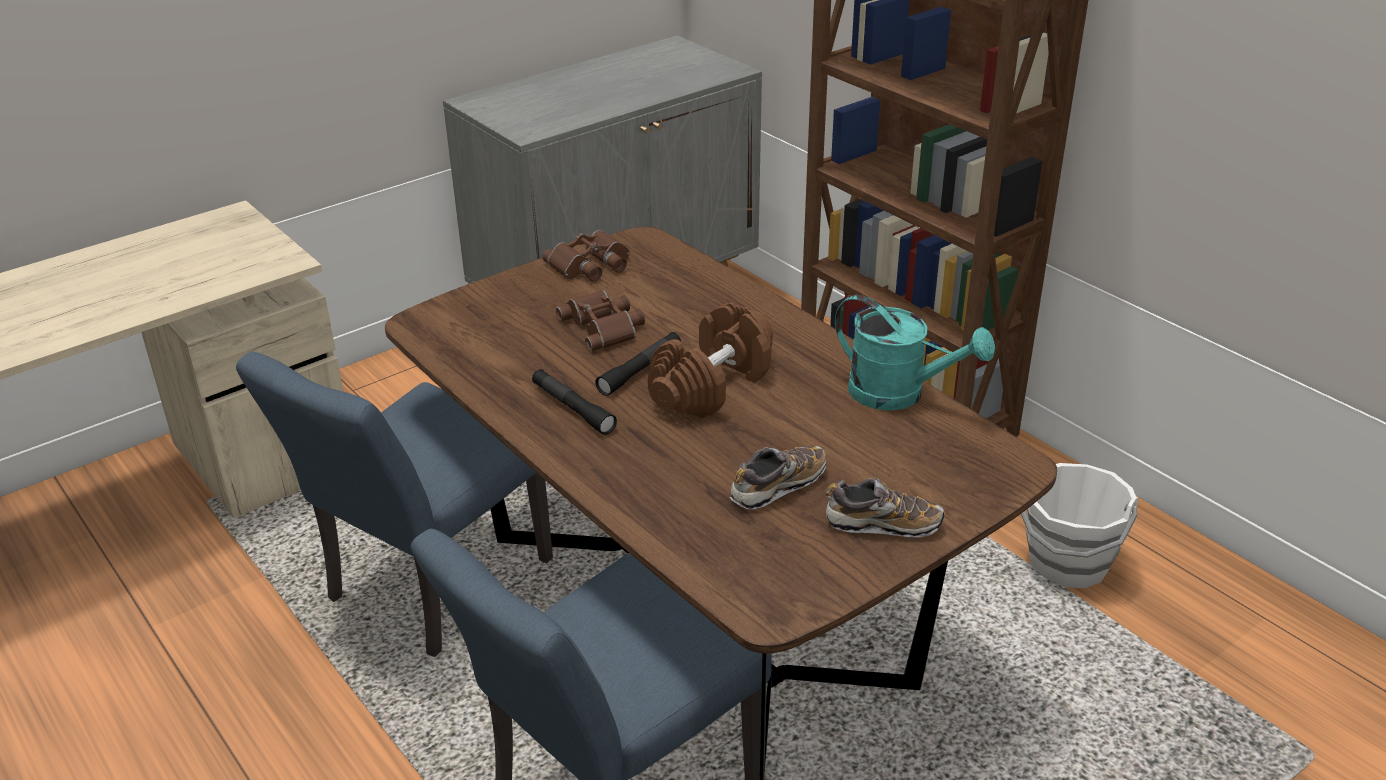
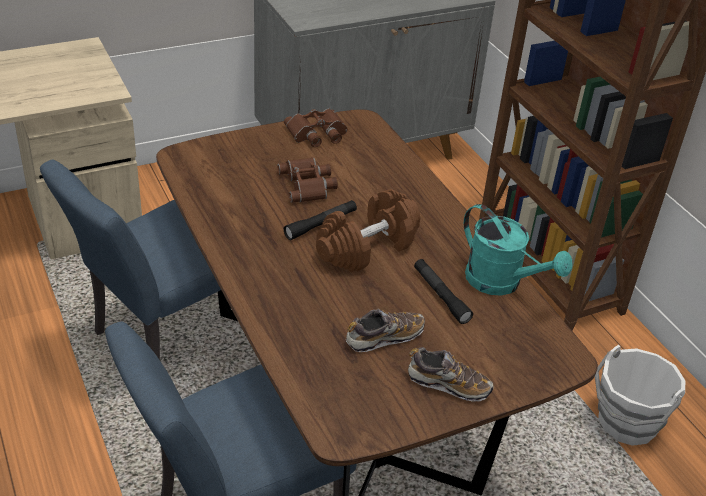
camera: 10 degrees right, 5 degrees up
black flashlight [532,369,617,435] -> black flashlight moved to [414,259,473,324]

